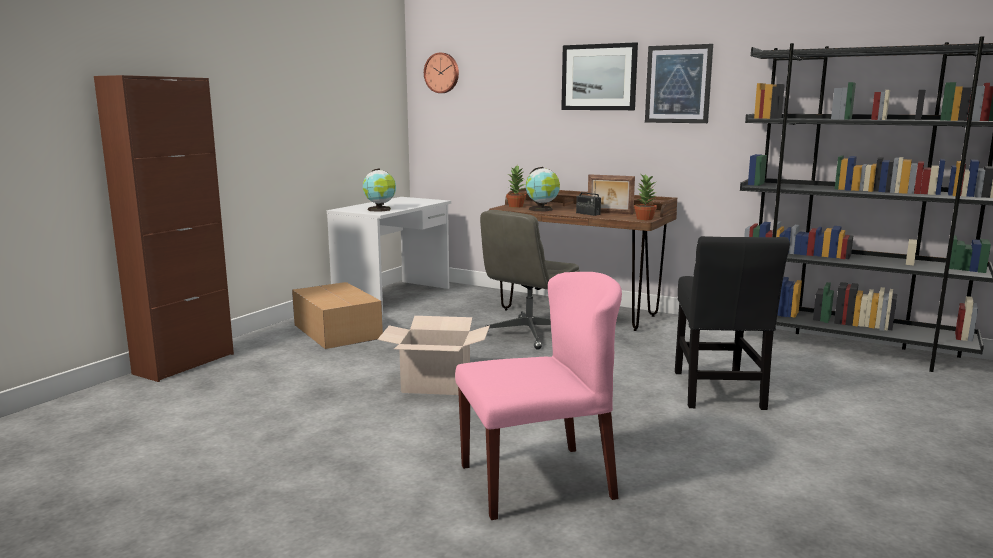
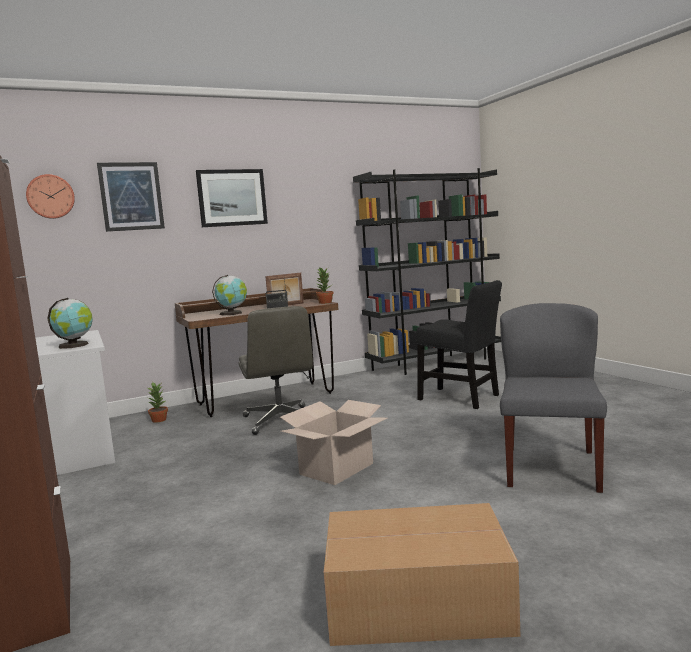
camera: 55 degrees left, 5 degrees down
cardboard box [292,282,383,349] -> cardboard box moved to [324,503,521,646]
pink chair [455,272,622,520] -> grey chair [500,303,607,493]
potted plant [506,165,526,208] -> potted plant moved to [148,382,168,423]
picture [645,44,713,123] -> picture moved to [97,162,165,232]

